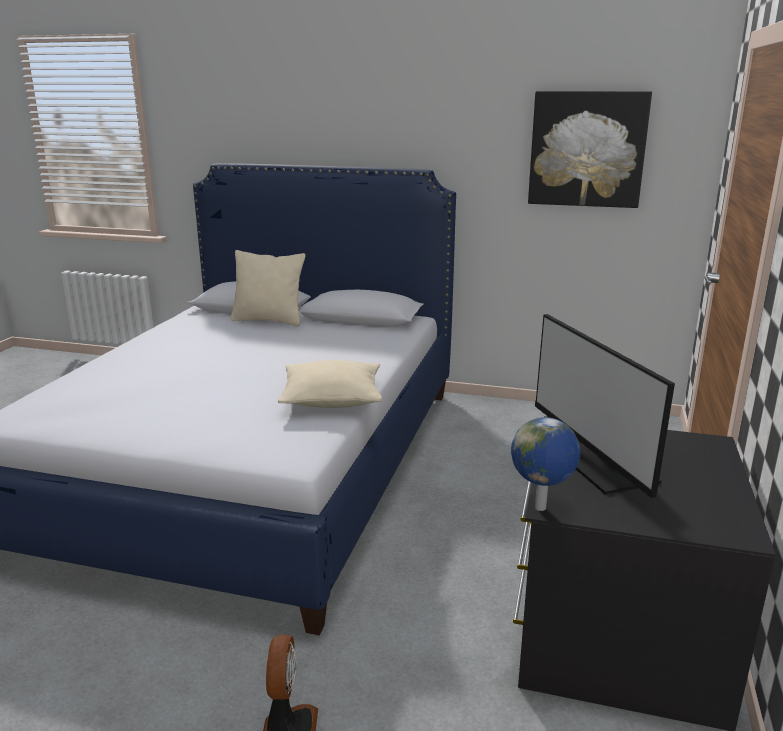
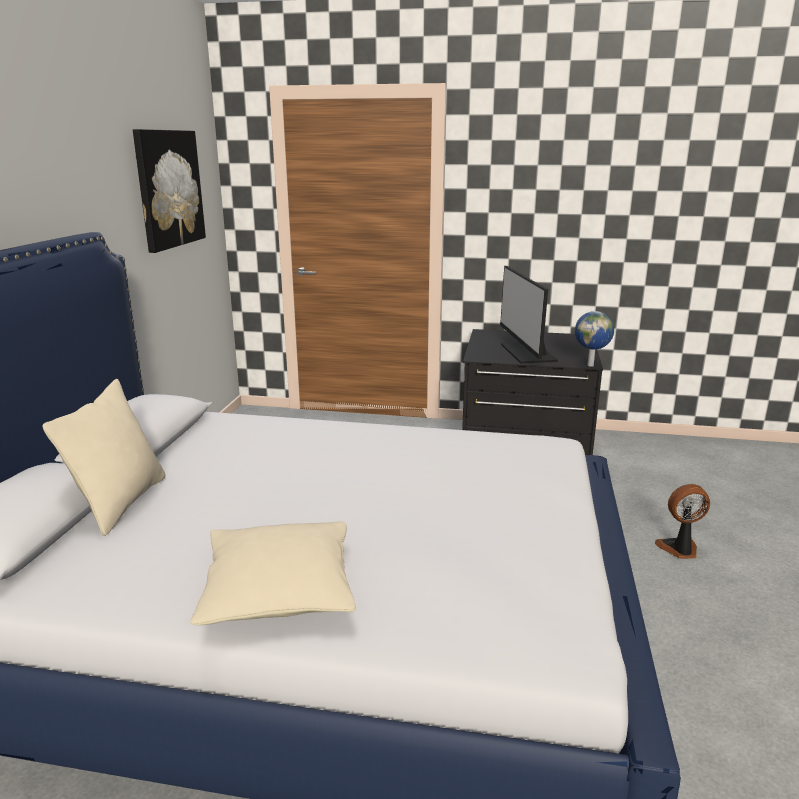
camera: 95 degrees left, 0 degrees up
beige pillow [278,360,382,408] -> beige pillow moved to [190,521,356,625]
monitor [535,314,675,498] -> monitor turned 105 degrees clockwise [500,266,558,364]

